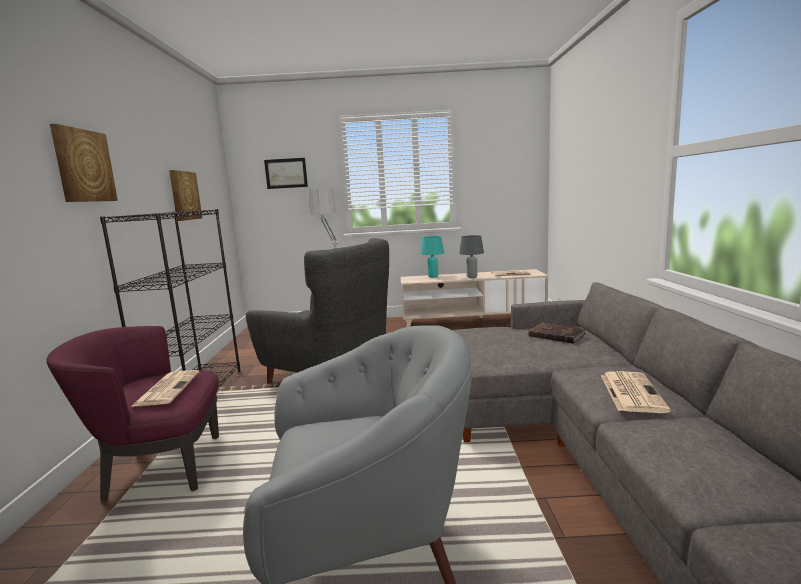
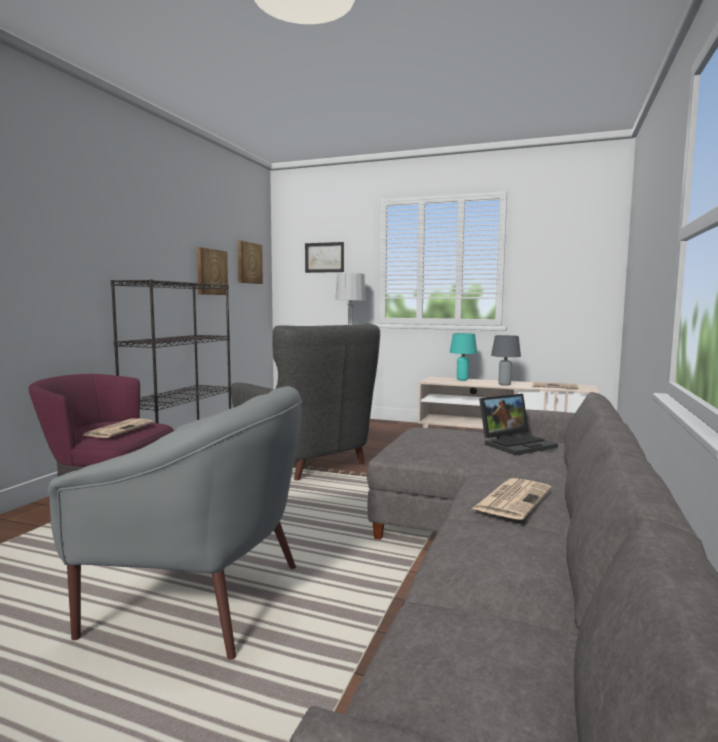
camera: 20 degrees right, 5 degrees down
picture [50,124,118,202] -> picture moved to [238,241,263,284]
brown book [529,323,585,344] -> laptop [479,394,558,455]

